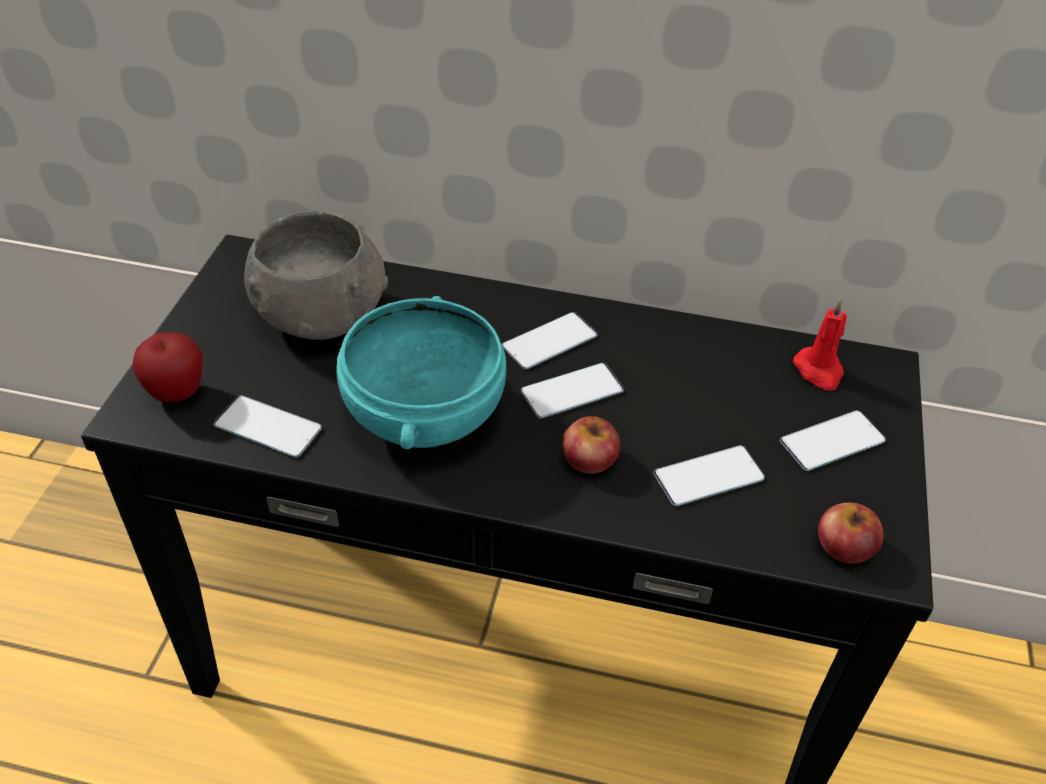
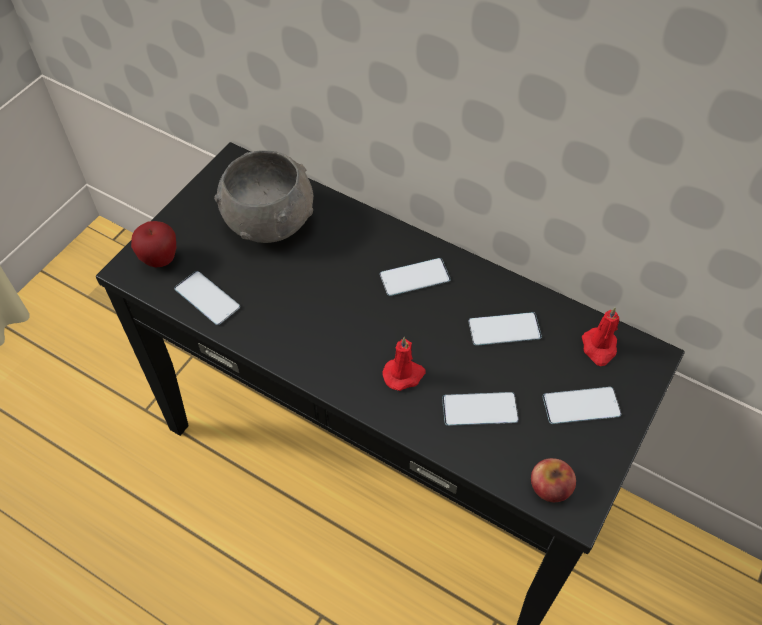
camera: 20 degrees right, 10 degrees up
turquoise bowl [336,296,506,449] -> none
phone [521,363,624,418] -> phone moved to [468,312,542,346]
apple [562,416,621,474] -> red candle [382,337,426,391]

